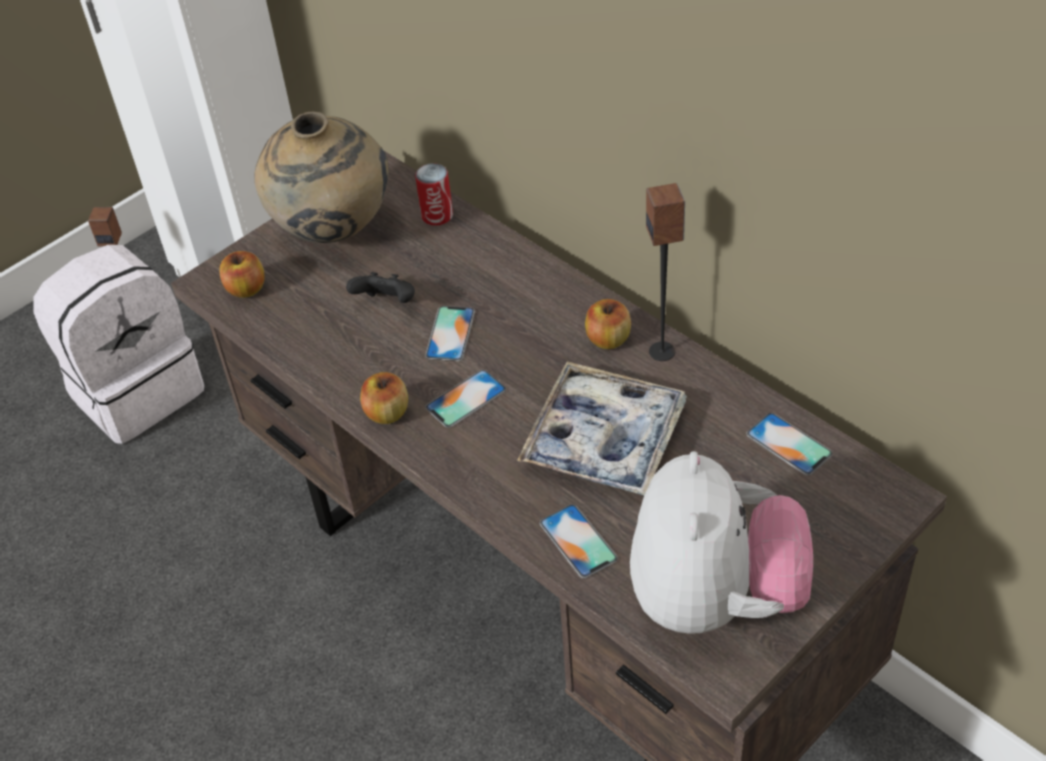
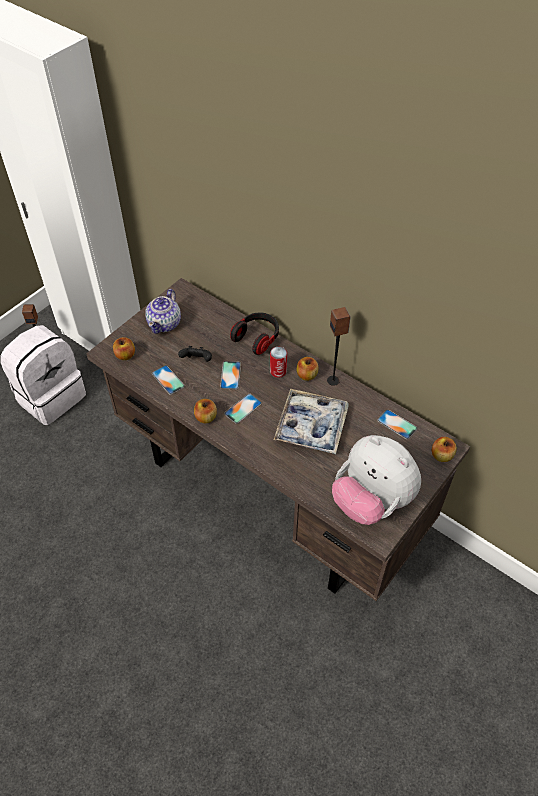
camera: 10 degrees left, 5 degrees up
beige vase [254,112,389,243] -> teapot [145,289,181,334]
can [415,163,453,226] -> can moved to [270,347,287,378]
phone [539,504,618,578] -> phone moved to [152,365,185,395]
plush toy [630,451,813,634] -> plush toy turned 135 degrees clockwise [332,435,421,525]
none -> headphones [230,312,279,355]
none -> apple [432,437,457,462]

